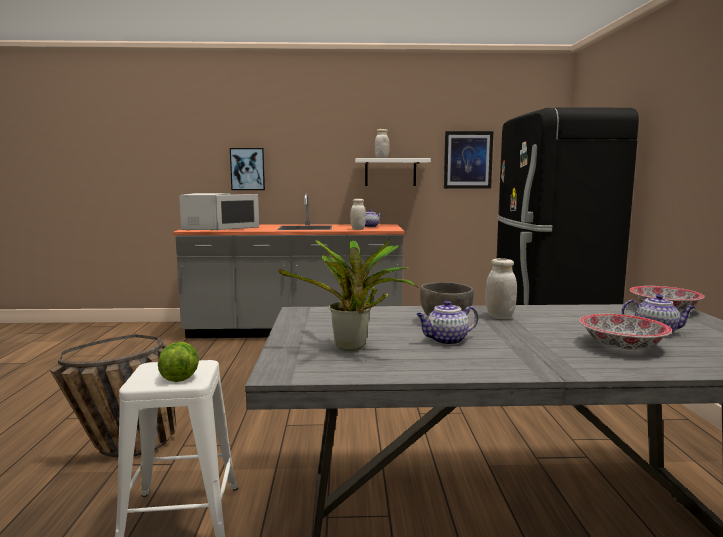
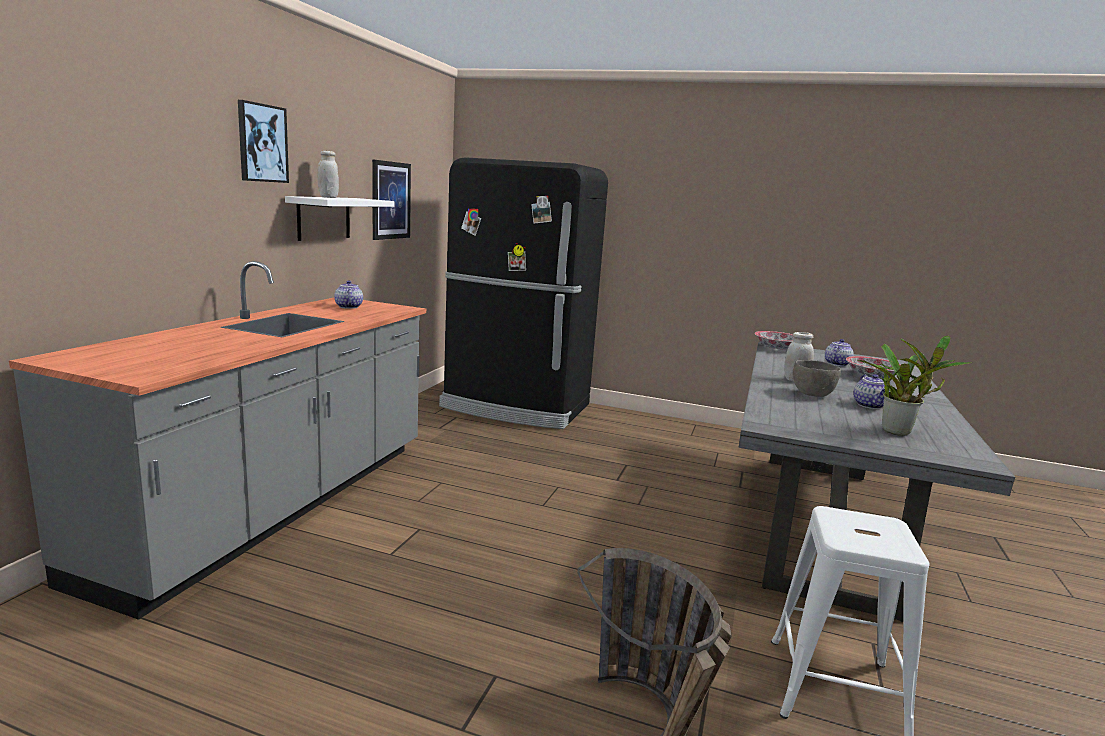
camera: 70 degrees left, 5 degrees up
lettuce [158,342,199,382] -> none
white microwave [179,193,259,230] -> none
picture [230,148,265,190] -> picture moved to [238,100,289,183]
white jar [350,199,366,230] -> none

